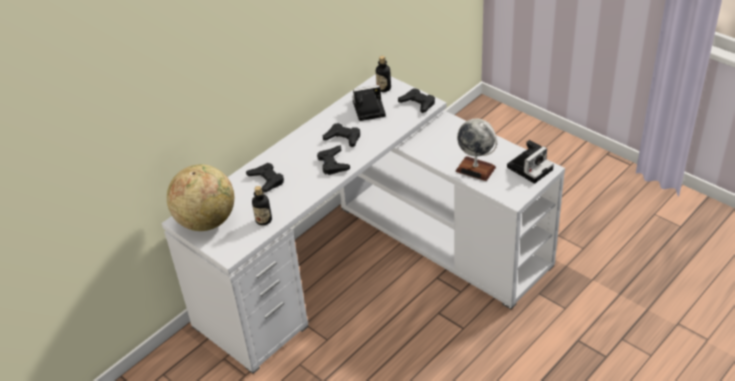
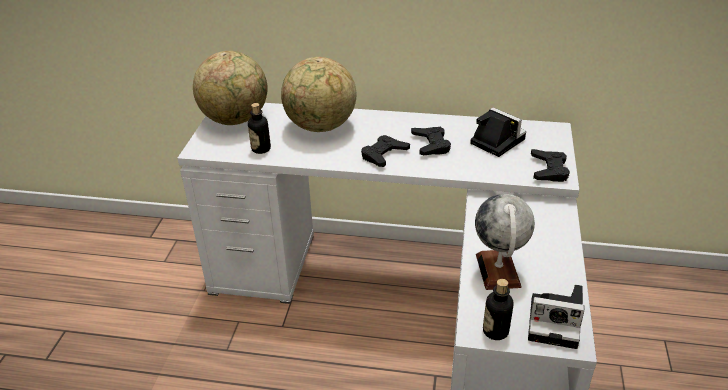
camera: 55 degrees right, 5 degrees down
black game controller [246,163,284,192] -> globe [281,57,356,132]
bottle [376,56,391,92] -> bottle moved to [483,279,514,340]

